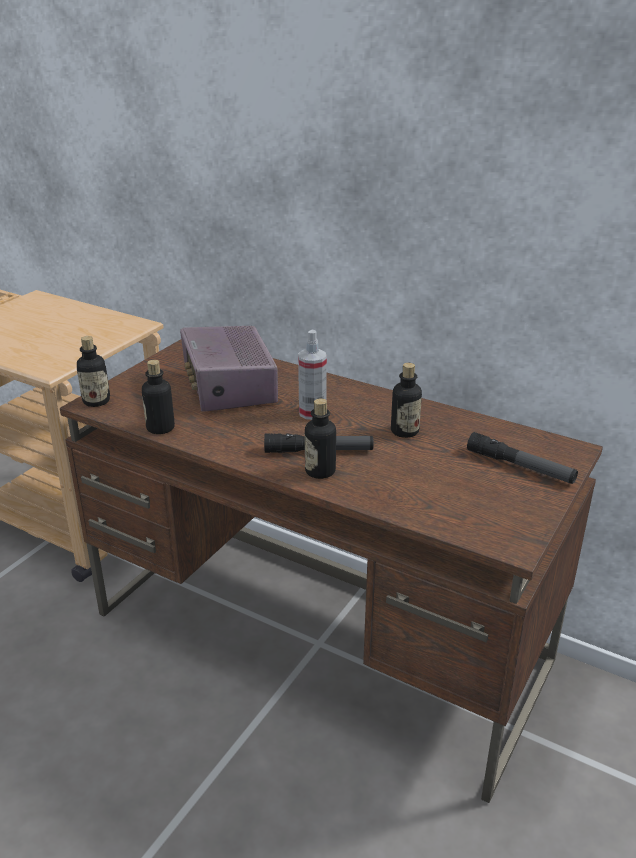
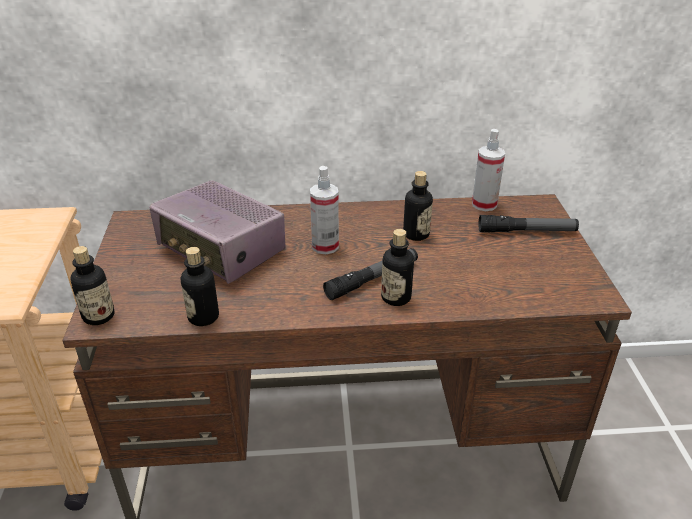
camera: 35 degrees left, 5 degrees up
none -> spray bottle [472,129,505,211]

